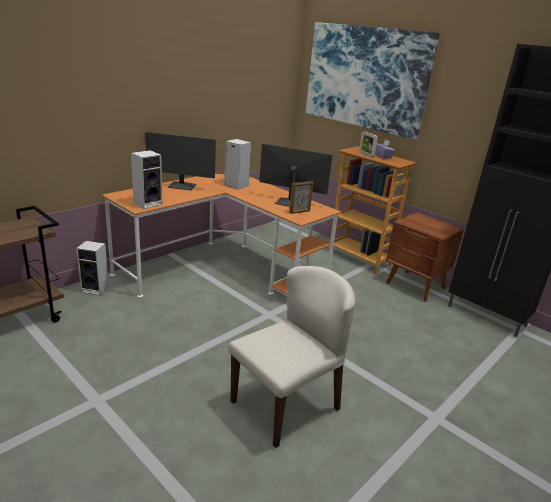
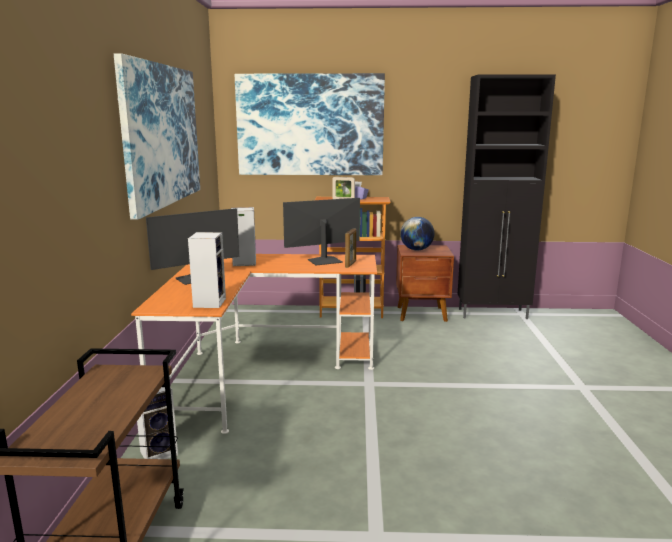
camera: 40 degrees left, 10 degrees down
beige chair [228,266,355,448] -> none
none -> picture [114,53,200,220]
none -> globe [400,217,435,250]

